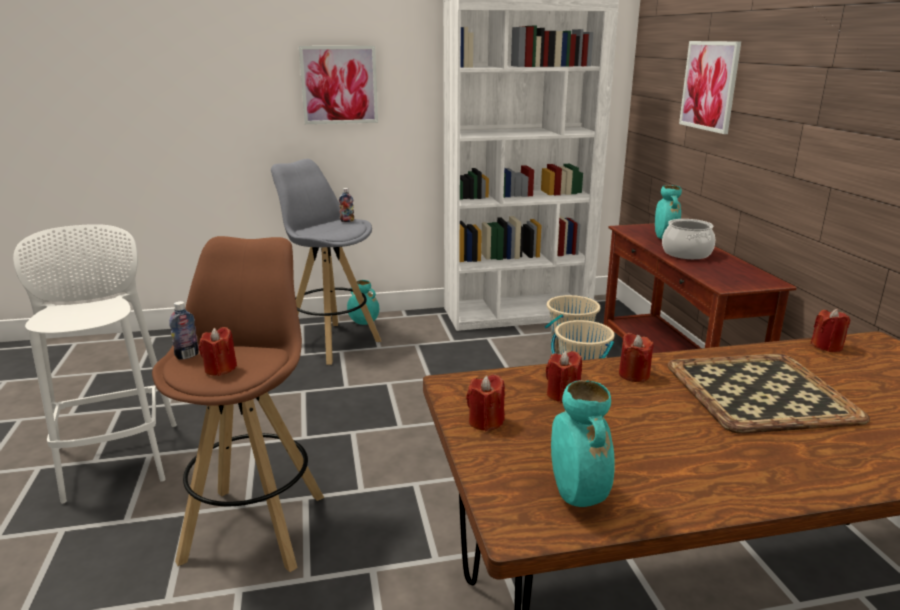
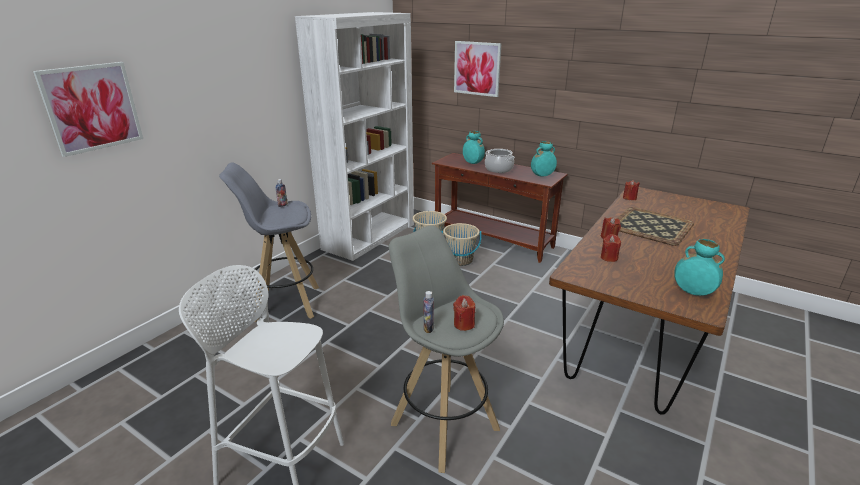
camera: 45 degrees left, 5 degrees up
brown stool [152,236,324,572] -> grey stool [389,225,504,473]
picture [299,46,378,124] -> picture moved to [33,62,143,157]
turquoise vase [347,280,379,325] -> turquoise vase moved to [531,141,557,177]
red candle [466,374,505,431] -> none

